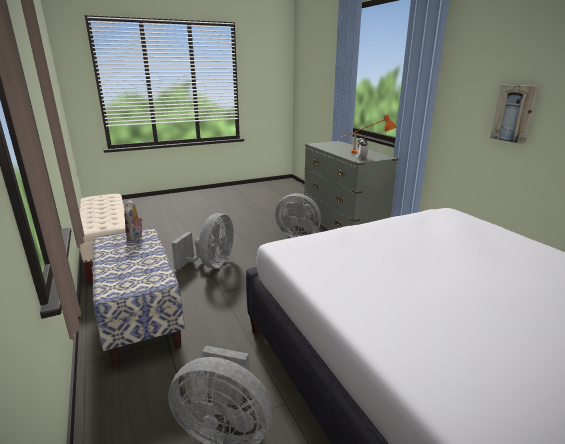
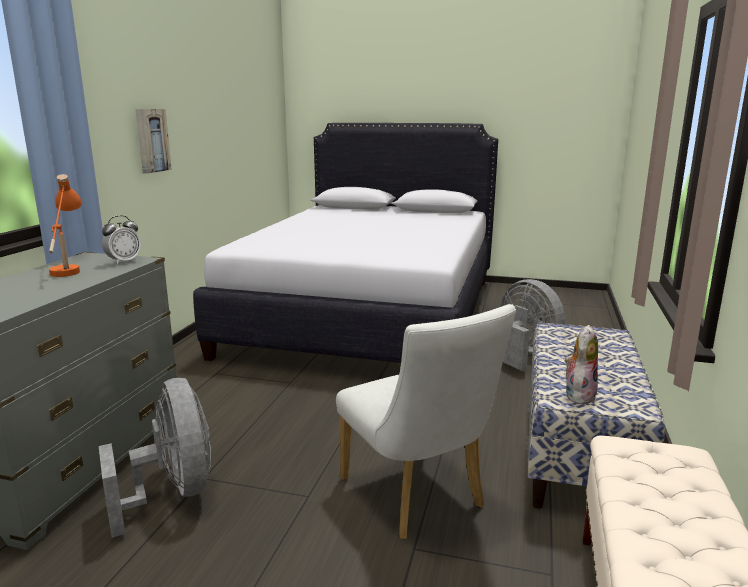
camera: 140 degrees left, 5 degrees down
grey fan [171,213,234,270] -> white chair [336,304,516,539]

